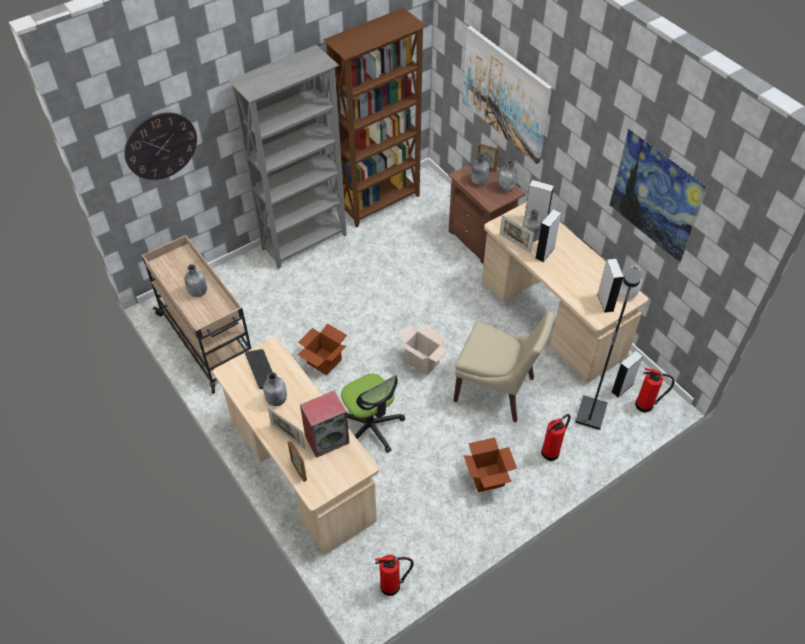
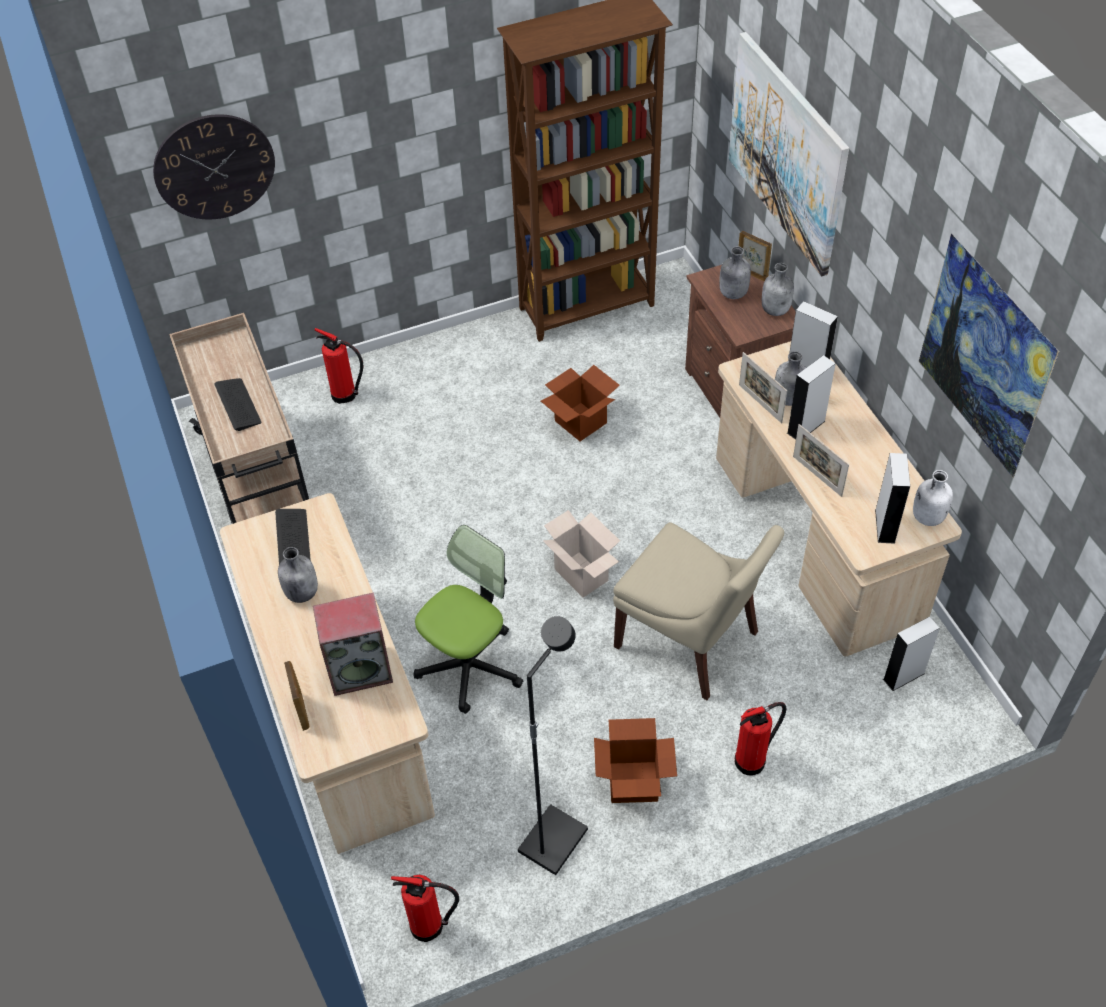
camera: 15 degrees right, 0 degrees up
grey bottle [185,264,207,297] -> keyboard [214,378,262,431]
grey bookcase [228,45,347,269] -> none
picture frame [267,407,305,449] -> picture frame moved to [793,424,849,497]
cardboard box [297,323,347,375] -> cardboard box moved to [541,365,620,441]
office chair [341,374,405,453] -> office chair turned 120 degrees counterclockwise [414,525,523,714]
black floor lamp [575,268,642,430] -> black floor lamp moved to [518,616,588,875]
fire extinguisher [635,368,675,413] -> fire extinguisher moved to [314,328,363,404]

